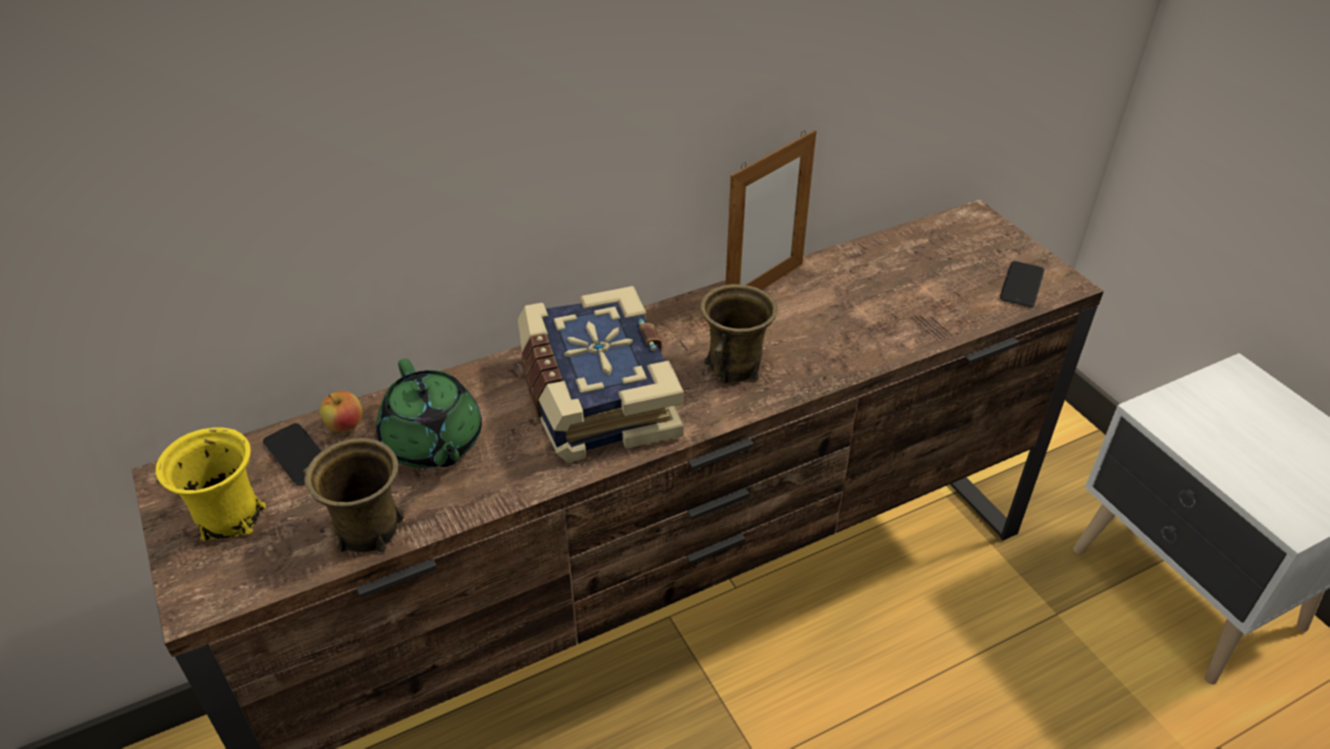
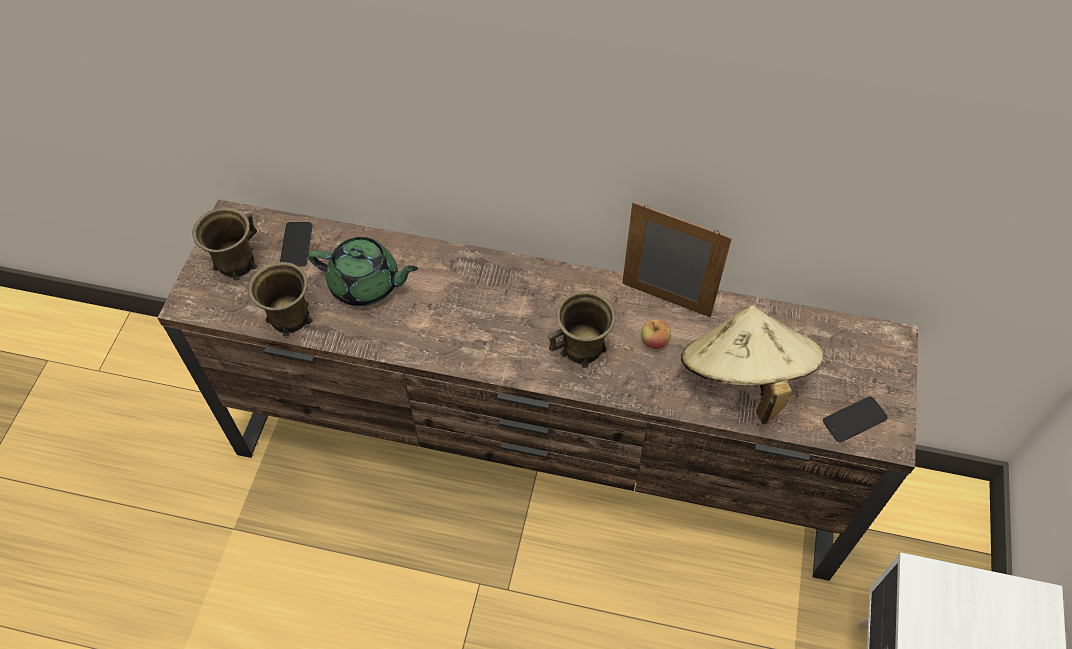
camera: 40 degrees right, 15 degrees up
yellow mug [156,427,266,541] -> brown mug [193,207,257,281]
apple [320,391,362,432] -> apple moved to [642,319,671,349]
green teapot [376,359,482,468] -> green teapot turned 90 degrees counterclockwise [308,237,418,306]
book [518,286,684,463] -> none
picture frame [725,130,817,290] -> picture frame turned 150 degrees counterclockwise [622,202,732,318]
none -> beige hat [681,305,823,424]

